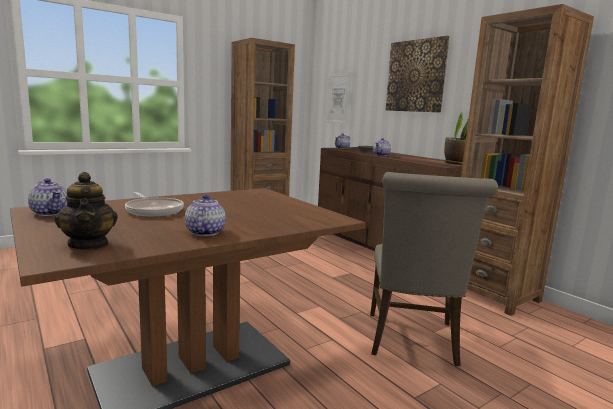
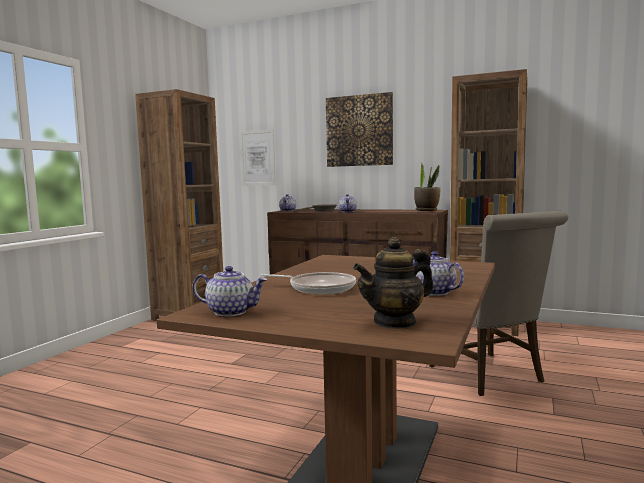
camera: 30 degrees left, 5 degrees down
teapot [54,172,118,250] -> teapot turned 120 degrees clockwise [353,237,434,329]

